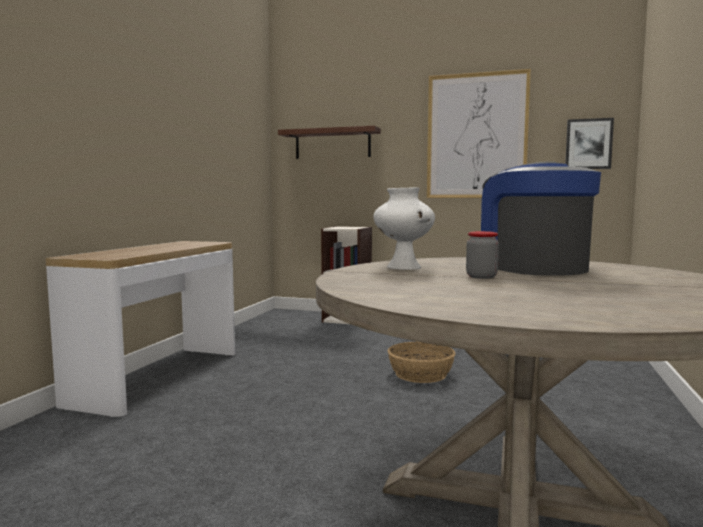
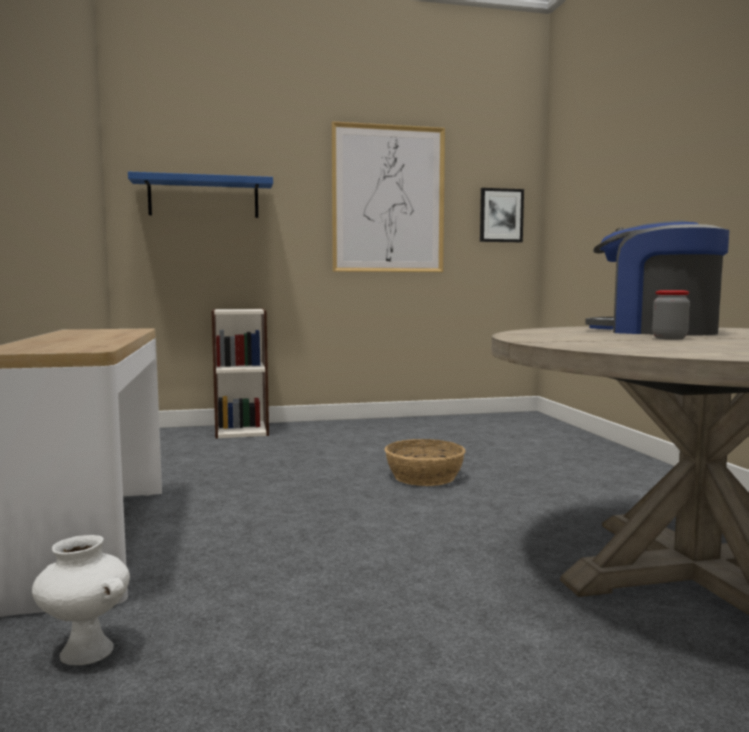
camera: 30 degrees left, 0 degrees up
brown shelf [278,126,381,159] -> blue shelf [128,172,273,218]
white vase [374,187,435,270] -> white vase moved to [32,535,130,665]

